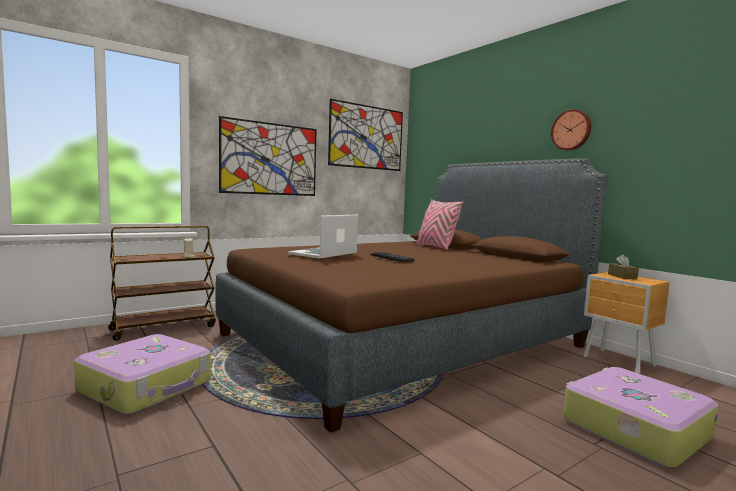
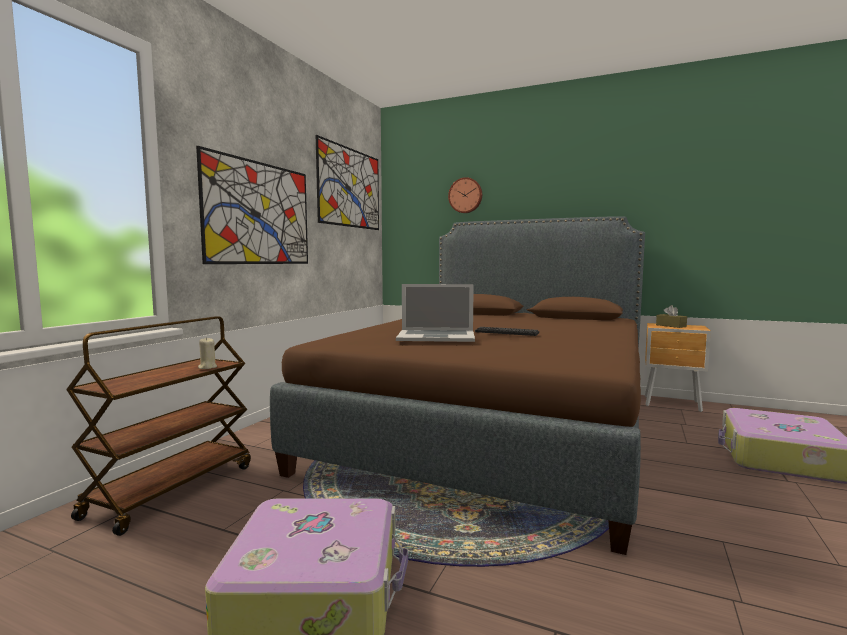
camera: 30 degrees left, 0 degrees up
laptop [288,215,358,258] -> laptop turned 90 degrees counterclockwise [396,284,475,342]
pink pillow [416,199,463,250] -> none
wall clock [551,109,591,150] -> wall clock moved to [448,177,482,213]

